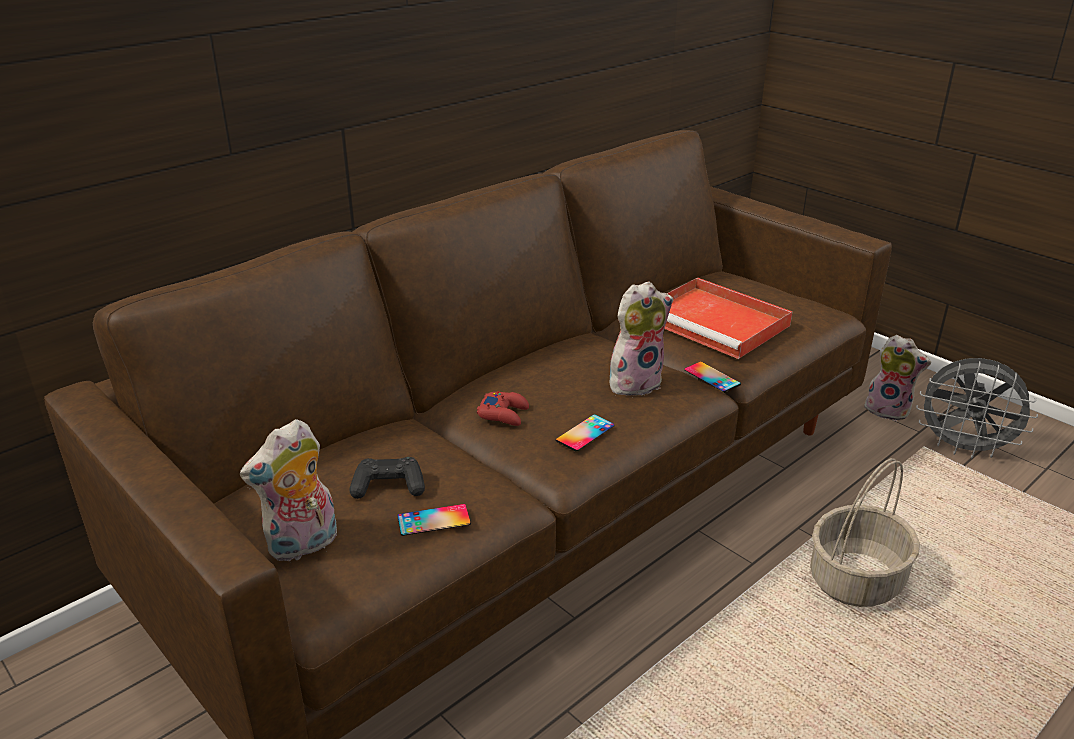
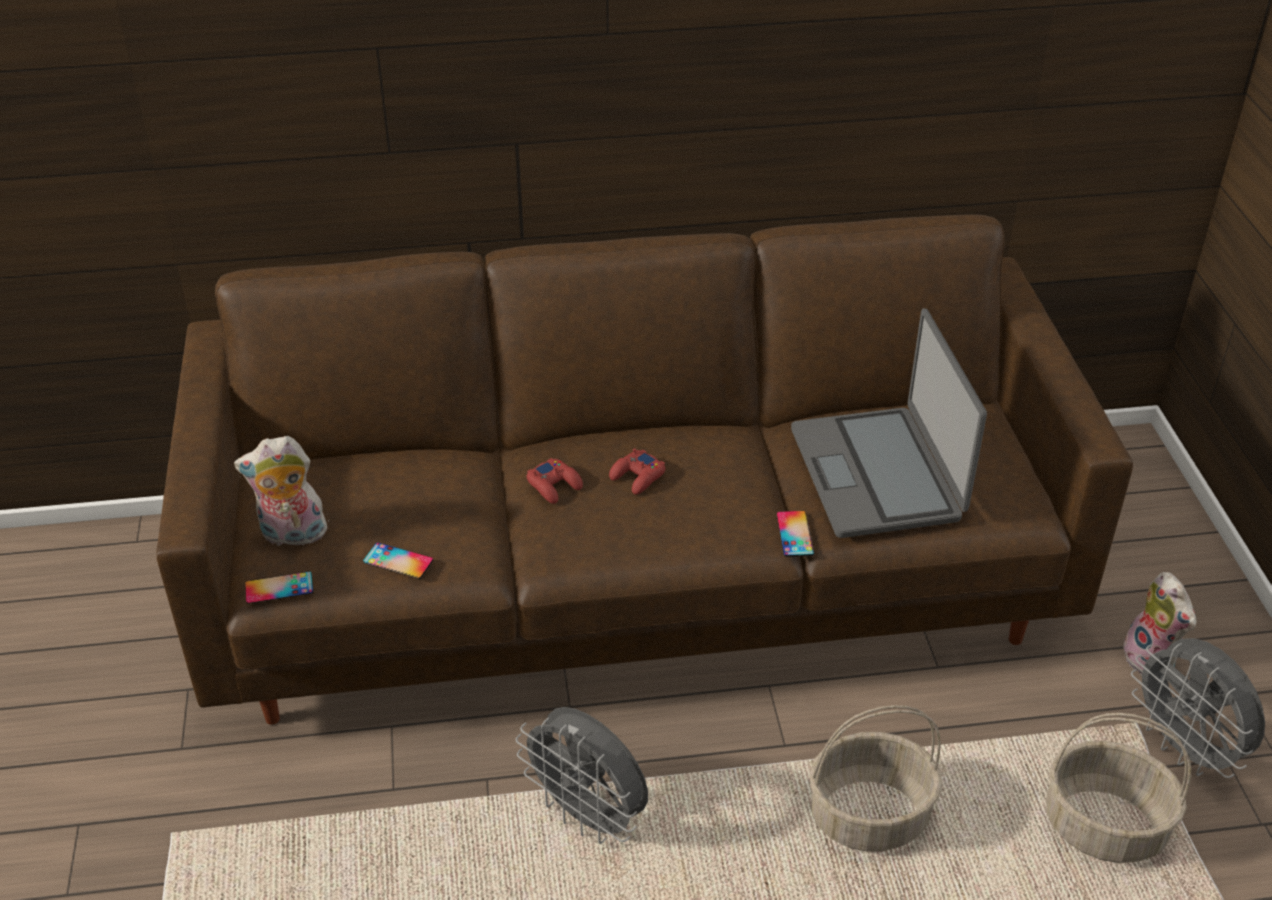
camera: 35 degrees right, 10 degrees up
black game controller [350,457,425,499] -> none
phone [555,414,614,451] -> phone moved to [245,571,313,604]
plush toy [610,281,673,396] -> none
red tray [664,277,792,359] -> laptop [791,308,987,538]
none -> grey fan [516,707,648,844]
none -> red game controller [609,448,665,495]
none -> basket [1046,713,1191,863]

